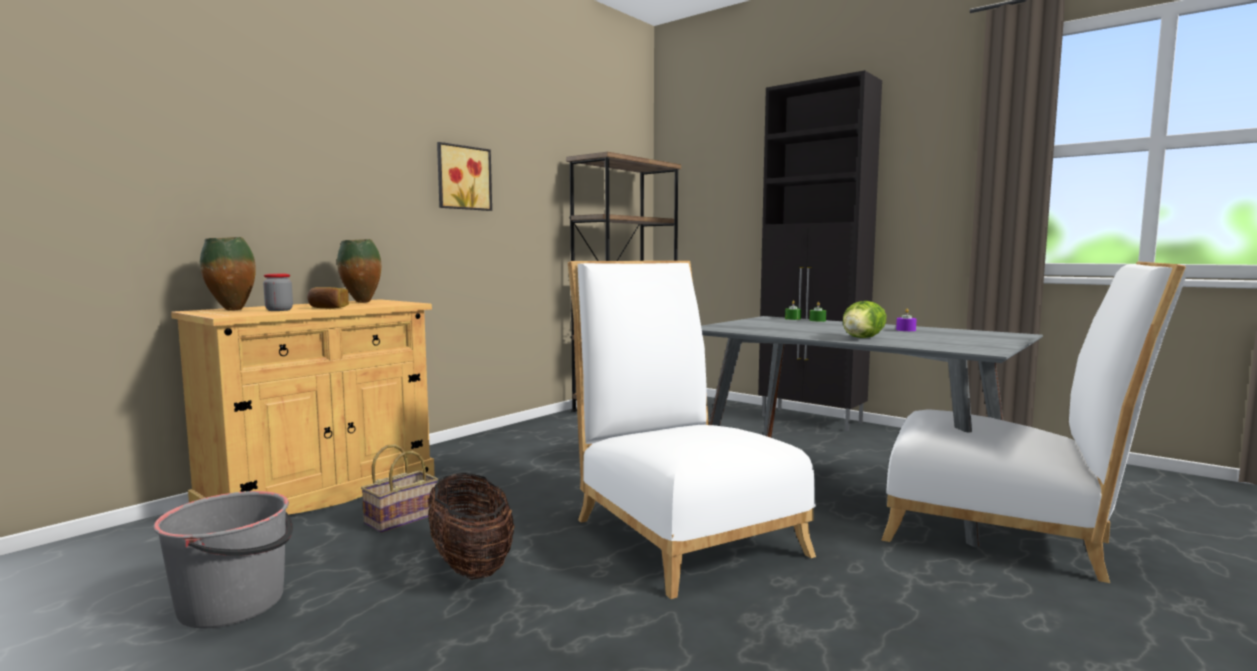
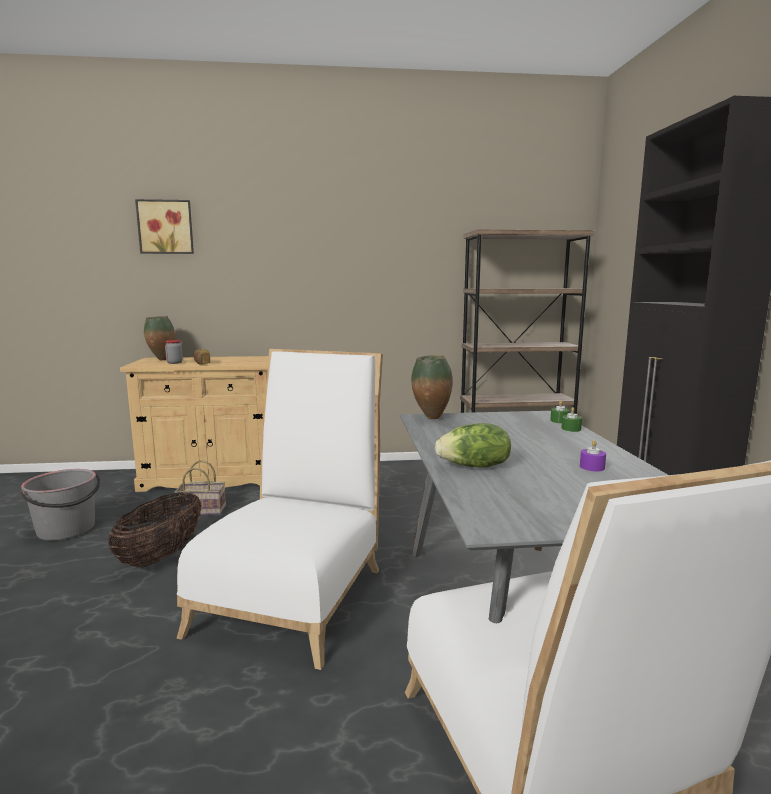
camera: 45 degrees right, 5 degrees up
vase [337,239,381,303] -> vase moved to [411,355,453,419]
picture [437,142,492,211] -> picture moved to [135,199,194,254]

